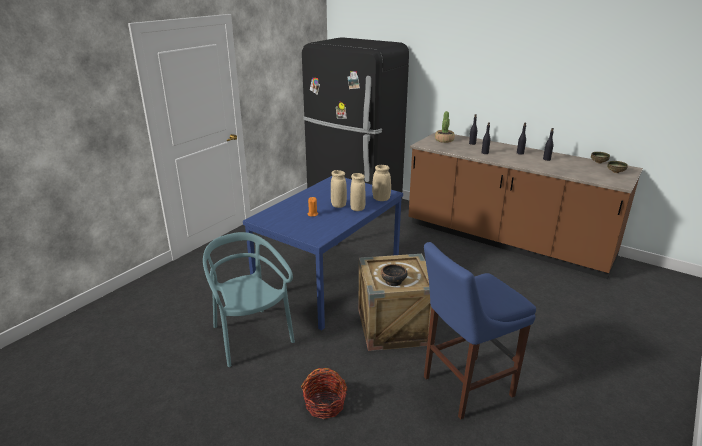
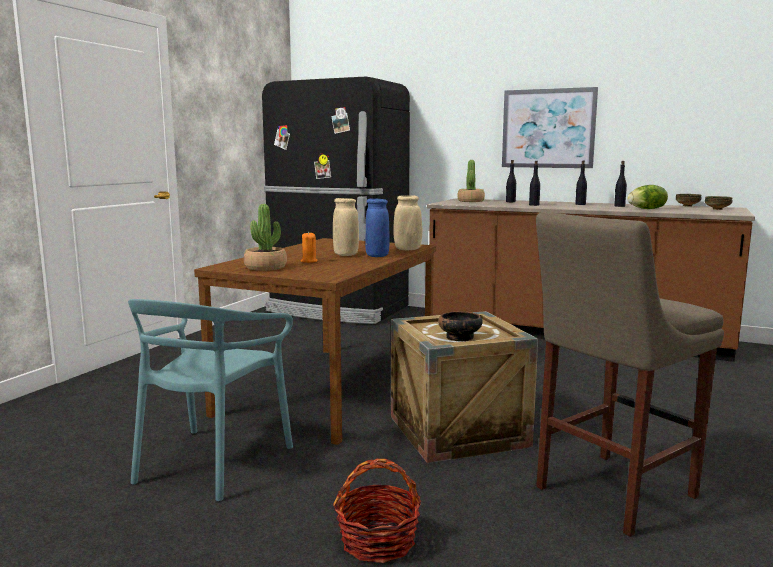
camera: 10 degrees left, 15 degrees down
turquoise chair [203,232,295,367] -> turquoise chair turned 120 degrees counterclockwise [128,299,293,501]
blue dining table [243,176,403,330] -> brown dining table [194,238,436,445]
beige vase [350,173,365,211] -> blue vase [365,198,390,257]
blue stool [424,242,536,419] -> beige stool [536,212,724,537]
none -> potted plant [244,204,287,271]
none -> picture [502,87,598,168]
none -> lettuce [627,185,668,209]

